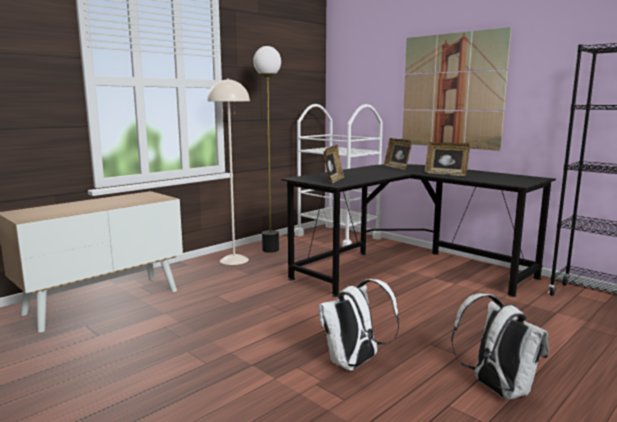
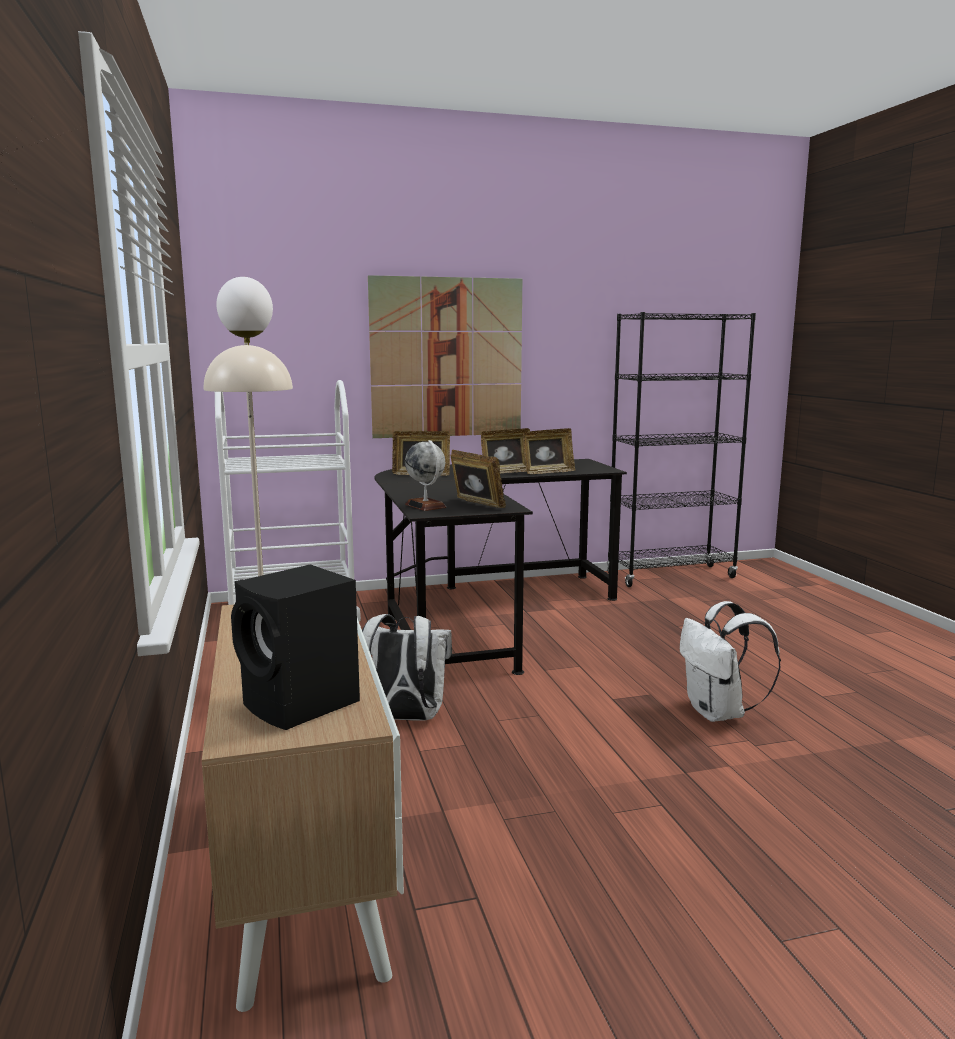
camera: 60 degrees left, 0 degrees up
white backpack [451,293,548,400] -> white backpack moved to [362,614,452,720]
none -> black speaker [231,564,360,730]
none -> globe [405,440,446,511]
none -> picture frame [523,428,575,474]

